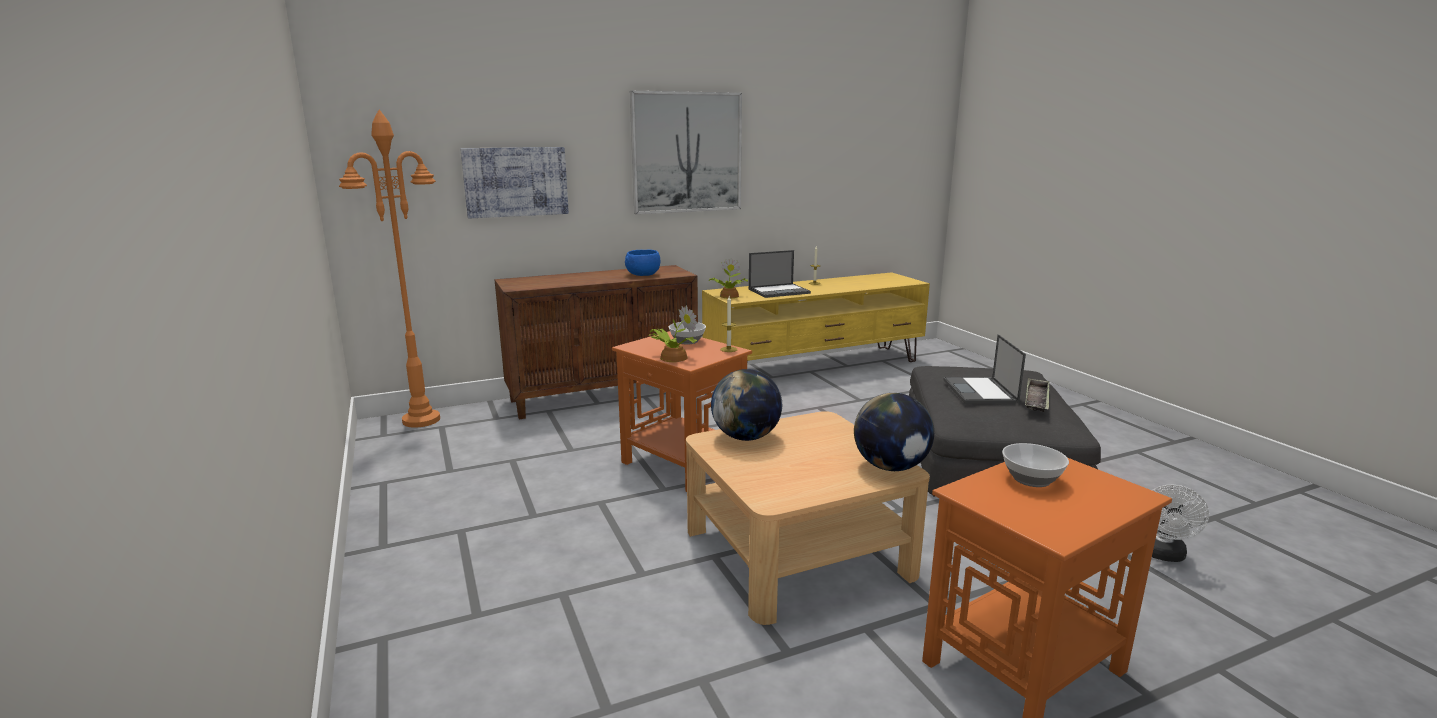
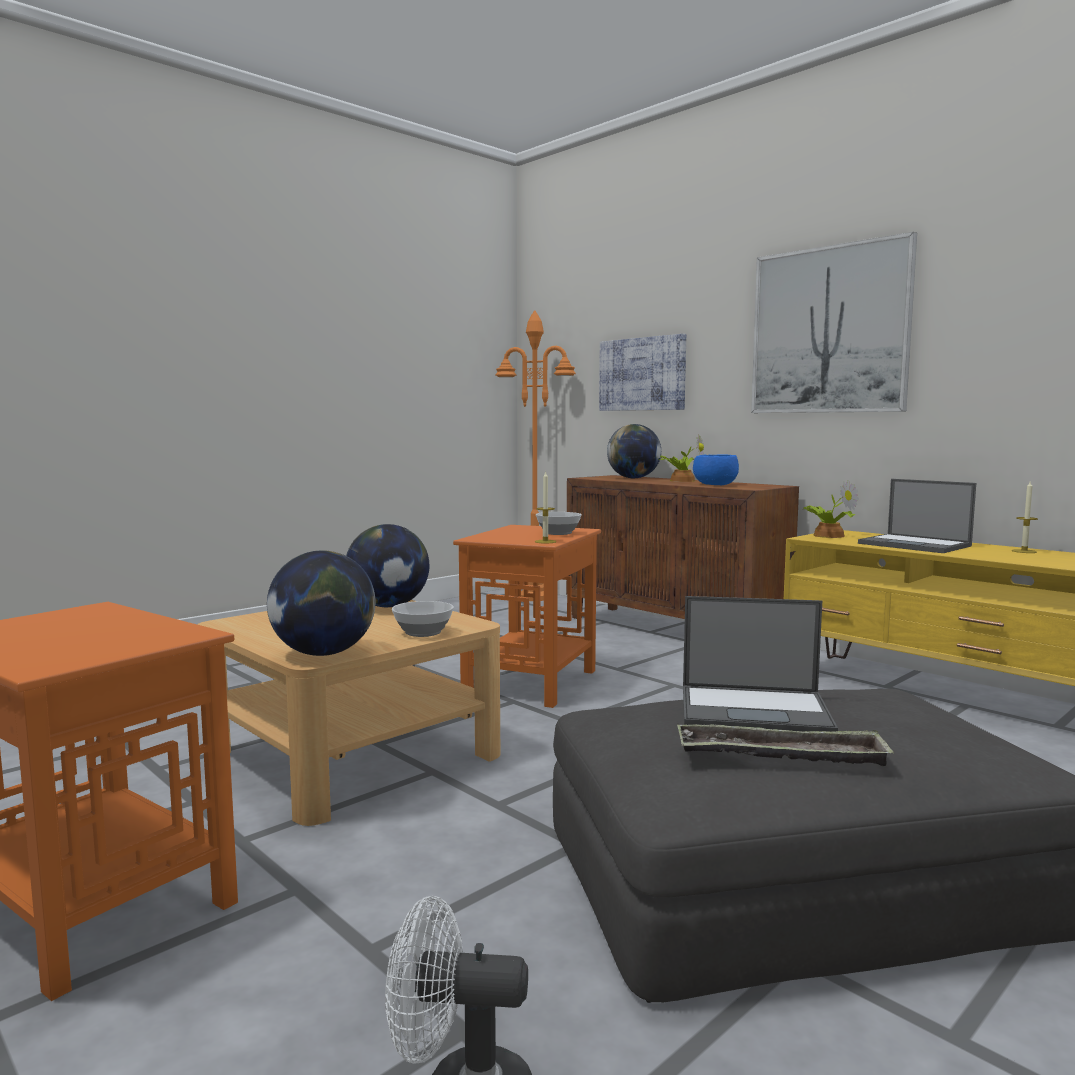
camera: 70 degrees right, 10 degrees down
potted plant [649,305,697,362] -> potted plant moved to [658,435,704,482]
laptop [943,334,1026,404] -> laptop turned 150 degrees counterclockwise [683,596,838,732]
bowl [1002,443,1069,487] -> bowl moved to [392,601,454,637]
none -> globe [607,424,661,478]

